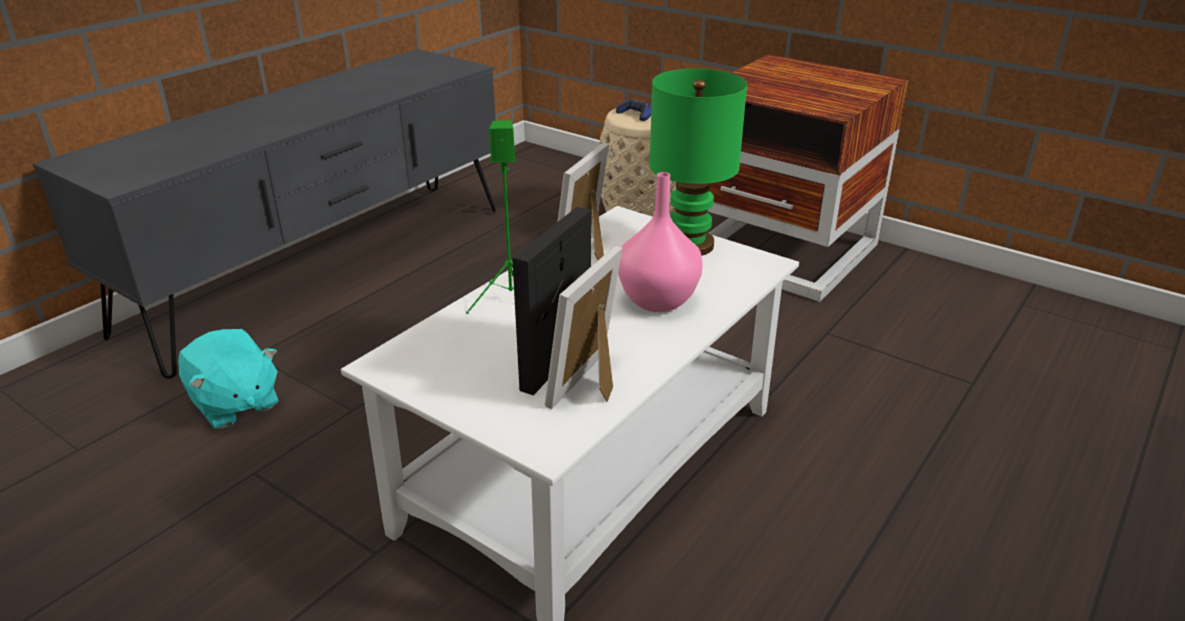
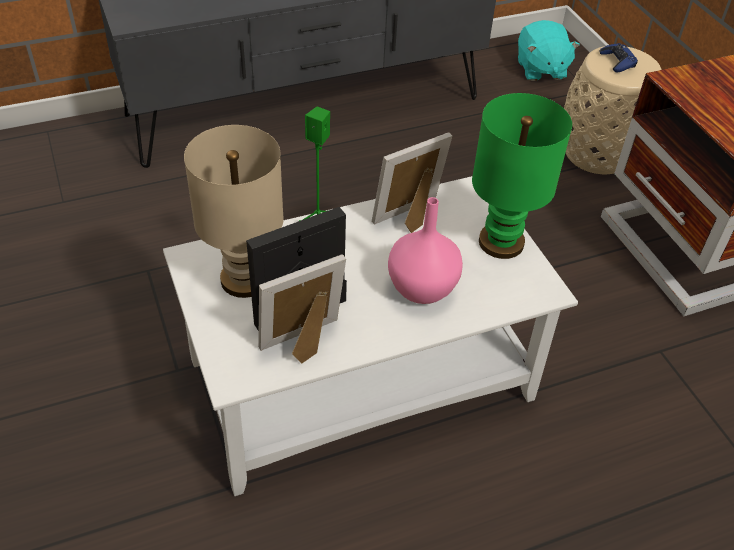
camera: 30 degrees right, 15 degrees up
turquoise plush toy [178,329,279,429] -> turquoise plush toy moved to [518,20,580,81]
none -> beige table lamp [184,125,284,298]

